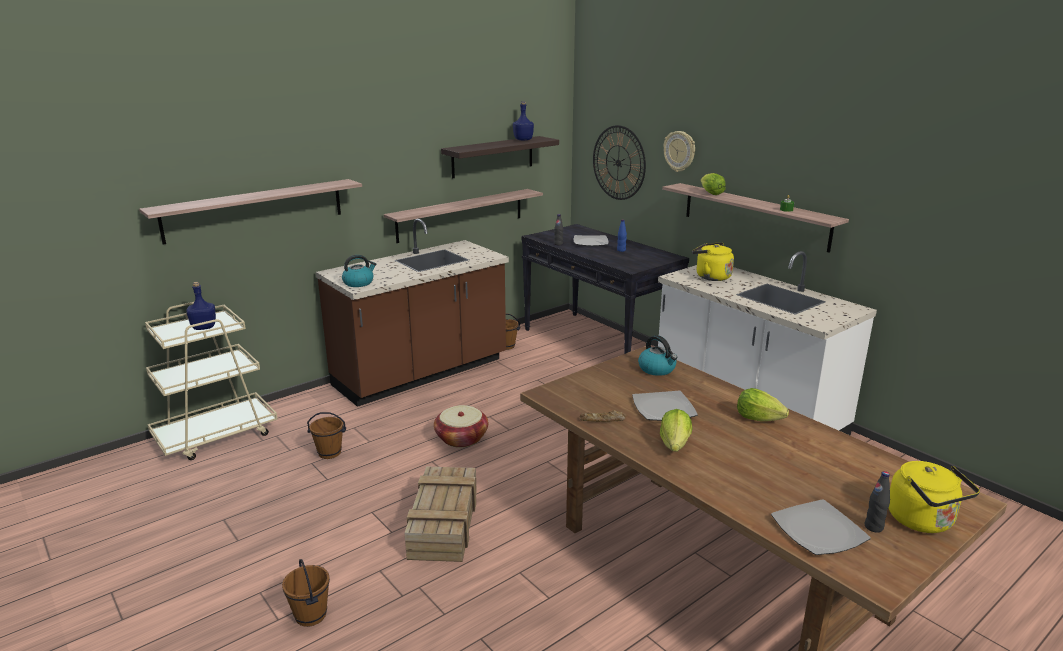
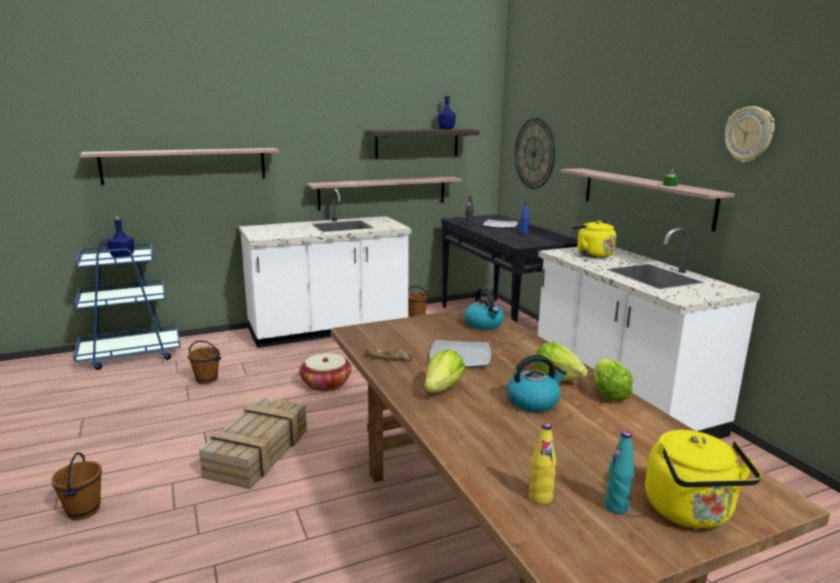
camera: 15 degrees right, 5 degrees down
beige cart [145,302,278,460] -> blue cart [73,238,181,370]
brown counter [316,219,509,407] -> white counter [239,189,411,348]
kettle [342,255,376,287] -> kettle moved to [507,355,567,412]
wall clock [663,131,695,172] -> wall clock moved to [725,106,774,162]
lettuce [701,173,726,195] -> lettuce moved to [594,359,633,401]
plate [771,499,871,555] -> yellow bottle [529,423,556,505]
black bottle [865,471,890,533] -> turquoise bottle [605,431,634,514]

